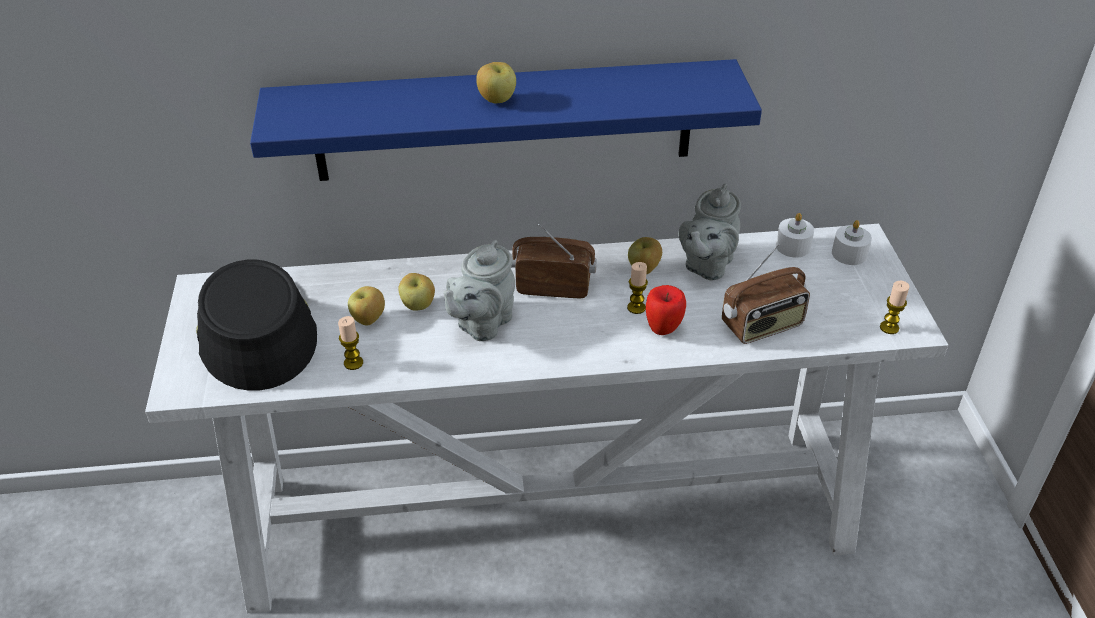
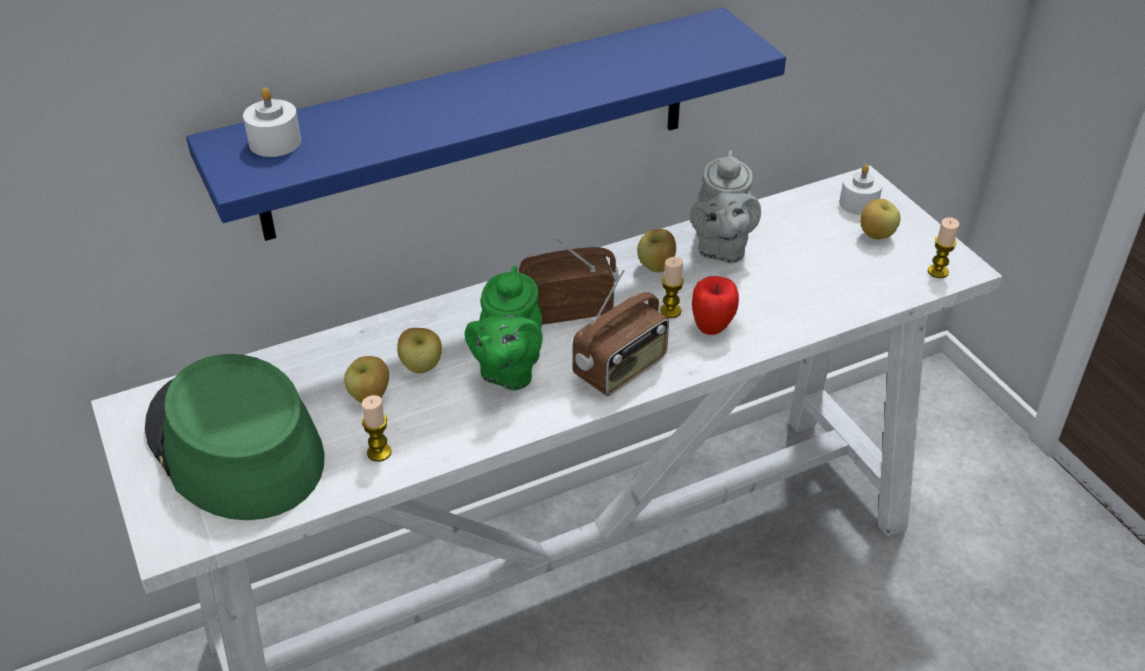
camera: 20 degrees left, 0 degrees up
black hat [196,260,317,390] -> green hat [145,354,324,520]
grey teapot [443,240,515,341] -> green teapot [465,266,543,390]
apple [476,62,516,103] -> apple moved to [860,199,901,240]
radio [722,244,810,344] -> radio moved to [572,270,669,396]
white candle [776,213,814,258] -> white candle moved to [243,88,301,157]

